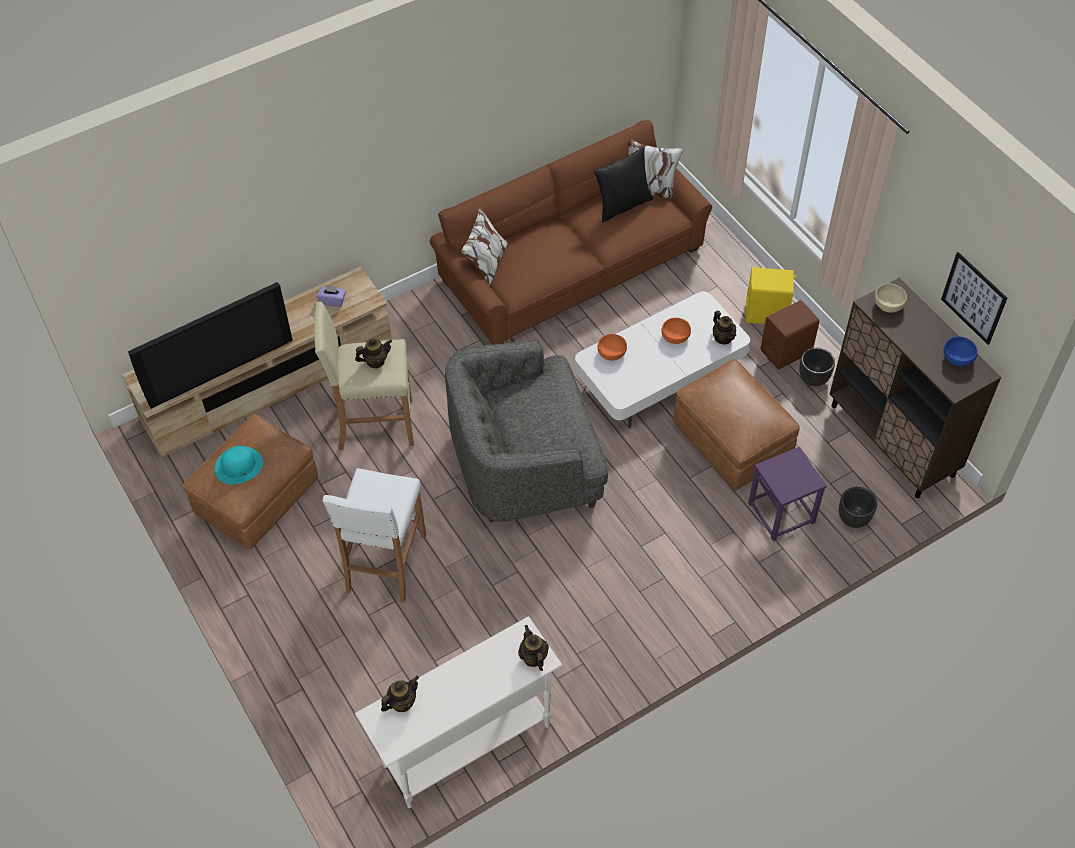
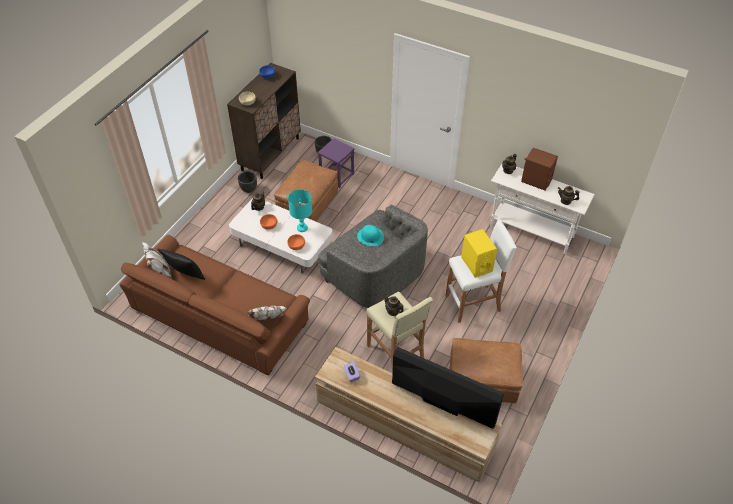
camera: 120 degrees left, 5 degrees down
turquoise hat [215,446,263,484] -> turquoise hat moved to [357,225,384,246]
yellow speaker [745,267,796,324] -> yellow speaker moved to [461,229,497,278]
brown speaker [760,300,820,370] -> brown speaker moved to [521,148,558,191]
picture [941,252,1007,345] -> none
none -> turquoise table lamp [288,190,312,232]

